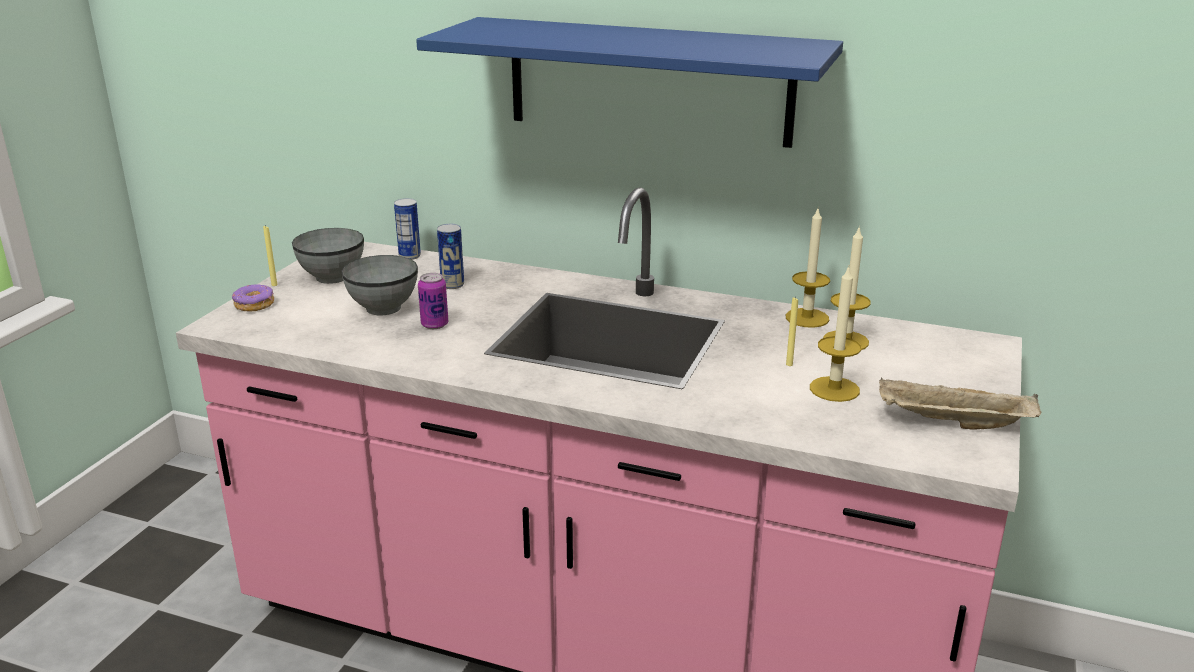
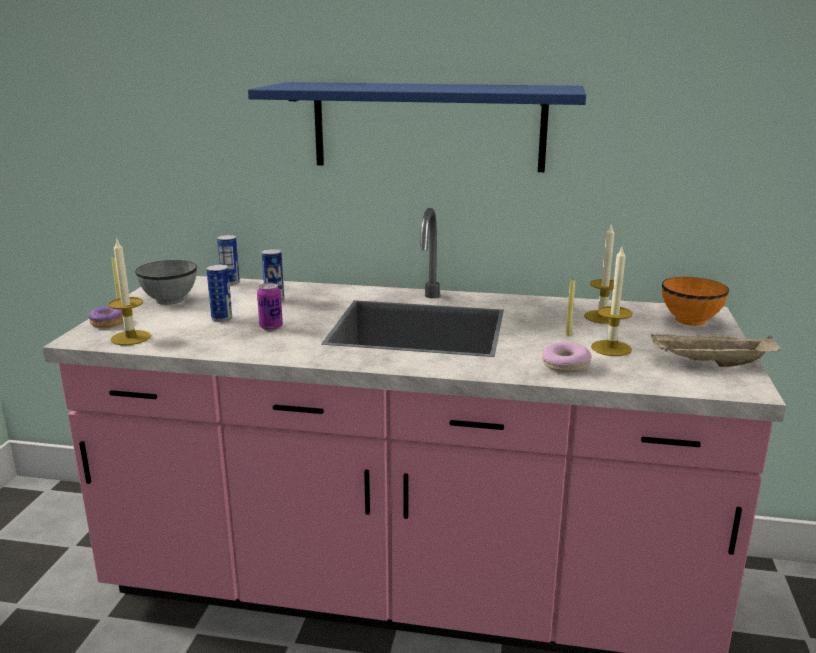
camera: 10 degrees left, 5 degrees down
grey bowl [341,255,418,315] -> can [206,264,232,322]
candle [786,206,830,328] -> candle moved to [108,240,151,345]
none -> donut [542,342,591,373]
none -> orange bowl [662,277,729,326]

